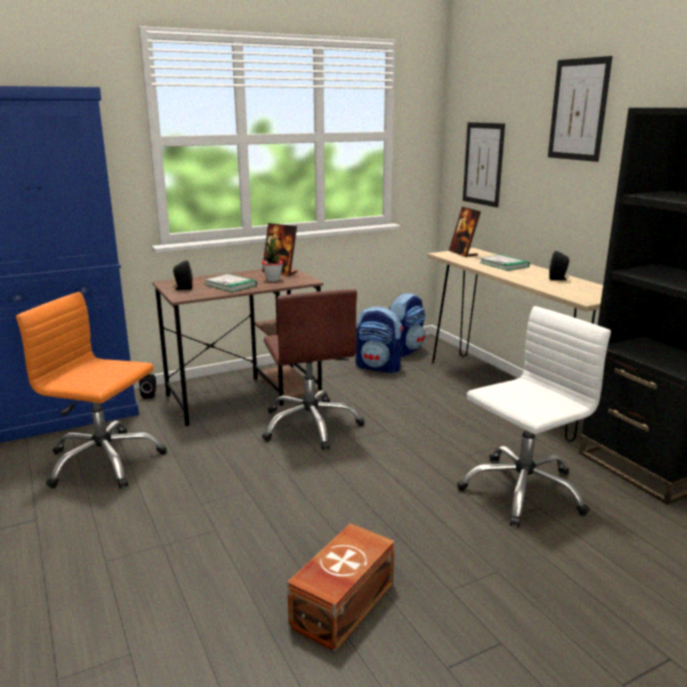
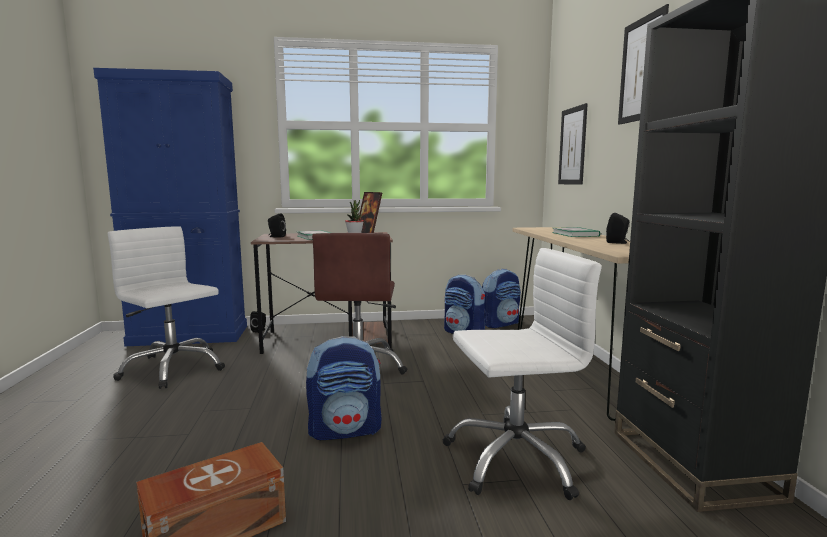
camera: 20 degrees right, 10 degrees down
orange office chair [16,292,167,488] -> white office chair [108,226,225,389]
picture frame [449,207,481,257] -> none
none -> backpack [306,336,382,440]

